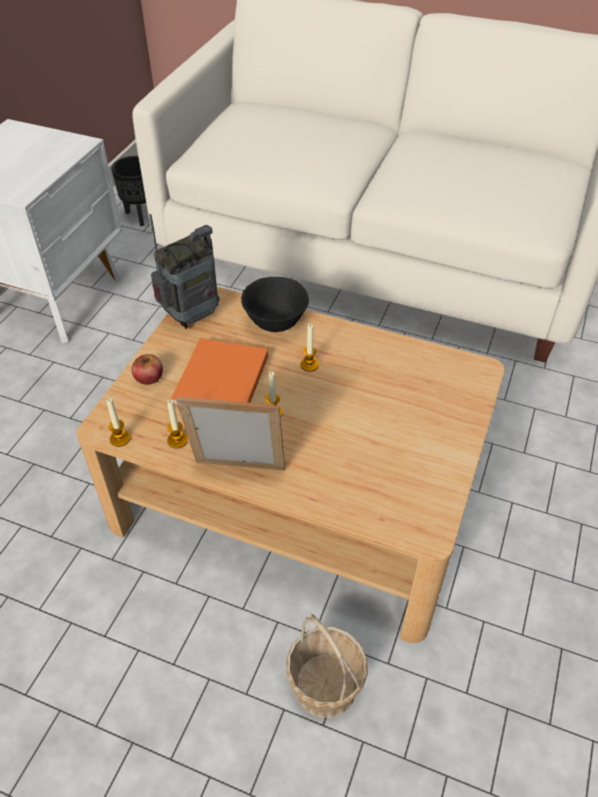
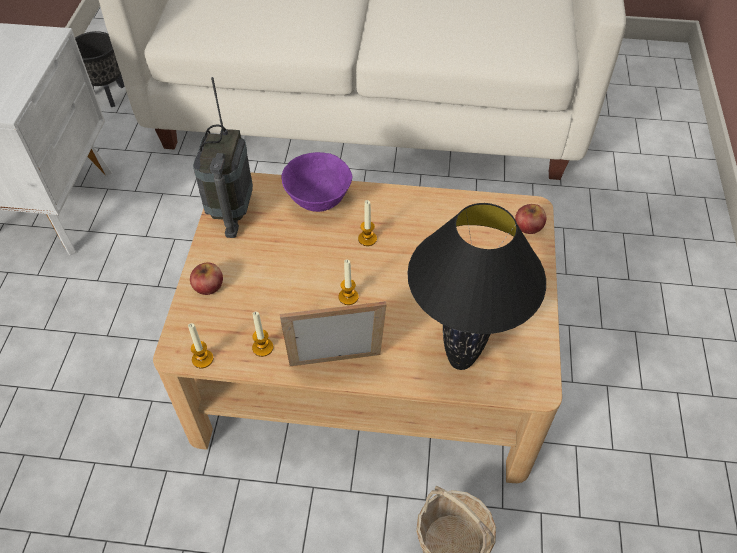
camera: 15 degrees left, 5 degrees up
radio [149,214,219,329] -> radio turned 150 degrees clockwise [193,77,253,238]
orange book [171,338,268,407] -> none
black bowl [241,277,309,332] -> purple bowl [282,152,353,212]
none -> black table lamp [407,203,546,370]
none -> apple [515,204,546,234]

